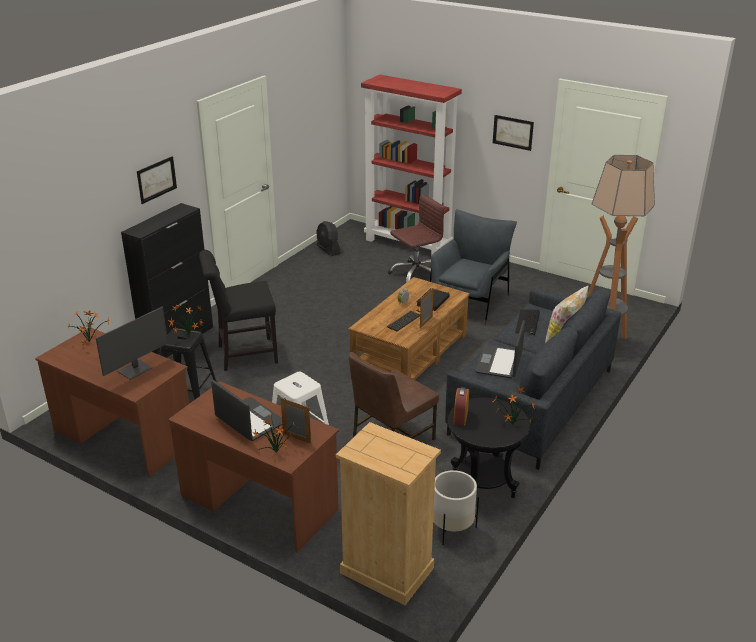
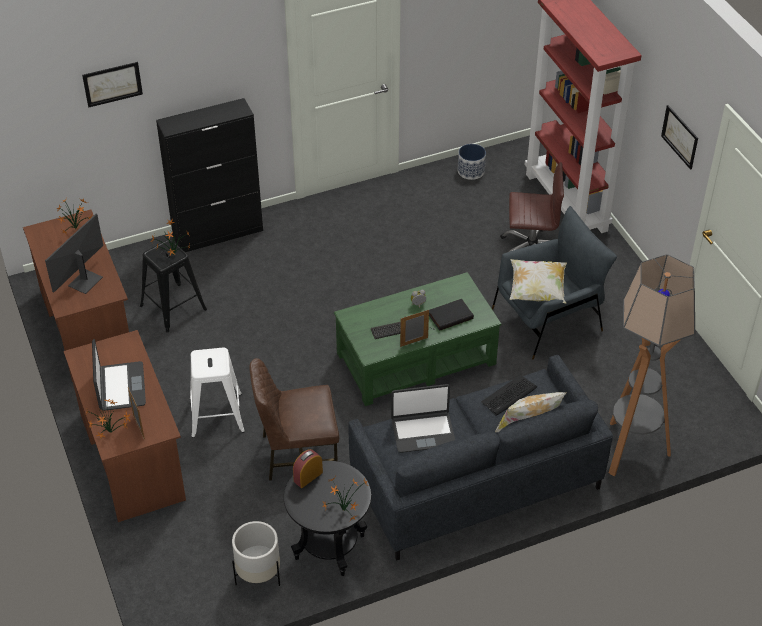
camera: 35 degrees right, 15 degrees up
monitor [96,307,168,380] -> monitor turned 135 degrees clockwise [45,214,103,294]
picture [137,156,177,204] -> picture moved to [82,62,143,107]
black chair [199,250,278,371] -> none
black fan [317,221,340,256] -> planter [458,144,486,180]
beige dresser [336,422,441,605] -> none
brown coffee table [348,277,470,380] -> green coffee table [334,272,501,406]
laptop [475,320,525,378] -> laptop turned 150 degrees counterclockwise [391,384,455,453]
none -> pillow [510,259,567,304]

